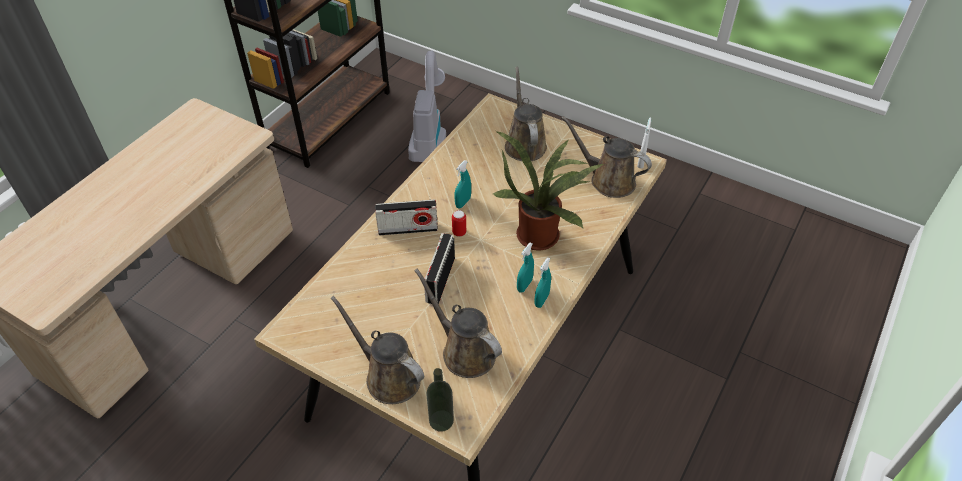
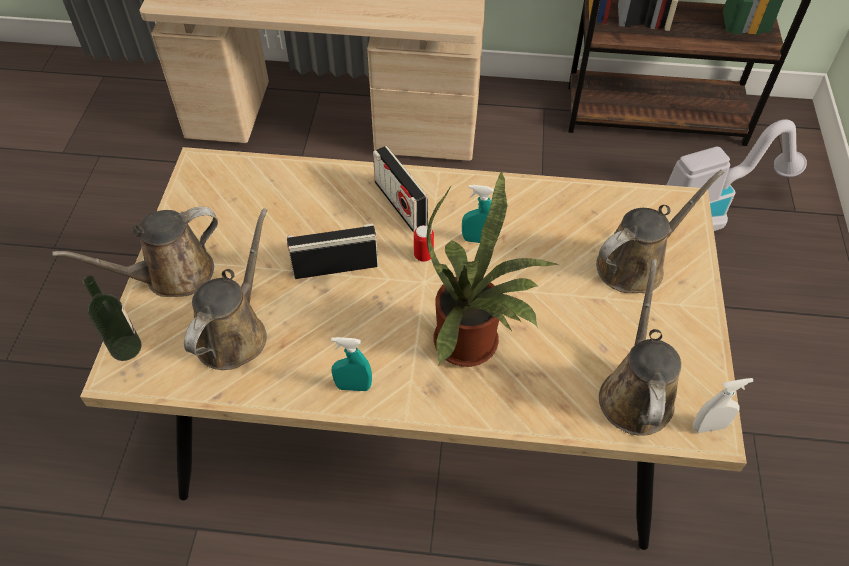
camera: 65 degrees right, 5 degrees up
brown watering can [331,296,424,404] -> brown watering can turned 135 degrees counterclockwise [52,207,218,297]
turquoise spray bottle [517,243,534,293] -> none

